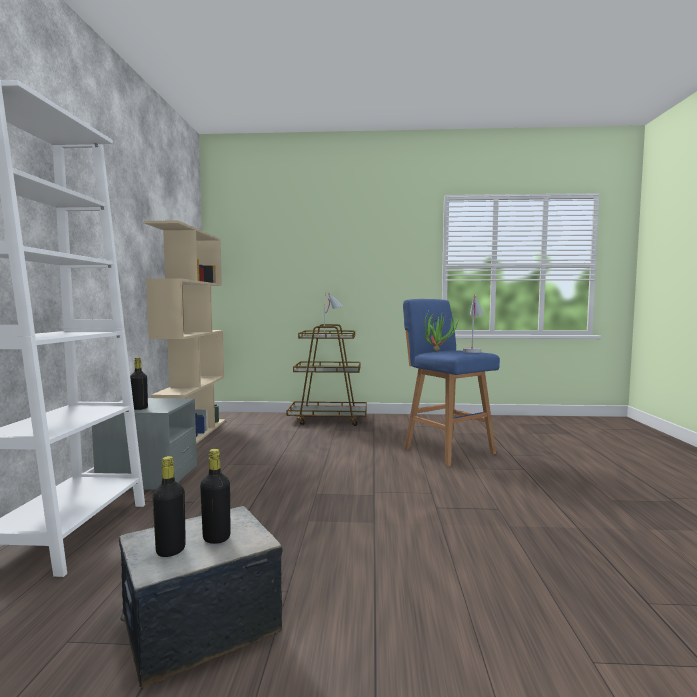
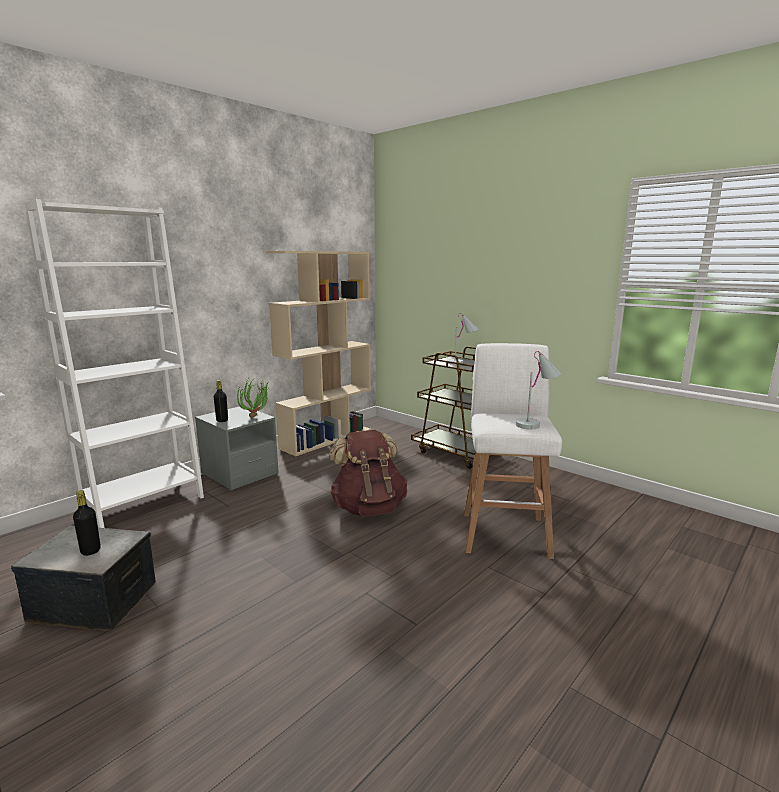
camera: 40 degrees right, 10 degrees up
black bottle [153,456,186,557] -> none
blue stool [403,299,500,467] -> white stool [464,343,562,559]
potted plant [425,312,459,352] -> potted plant moved to [237,379,268,418]
none -> brown backpack [329,430,407,516]

